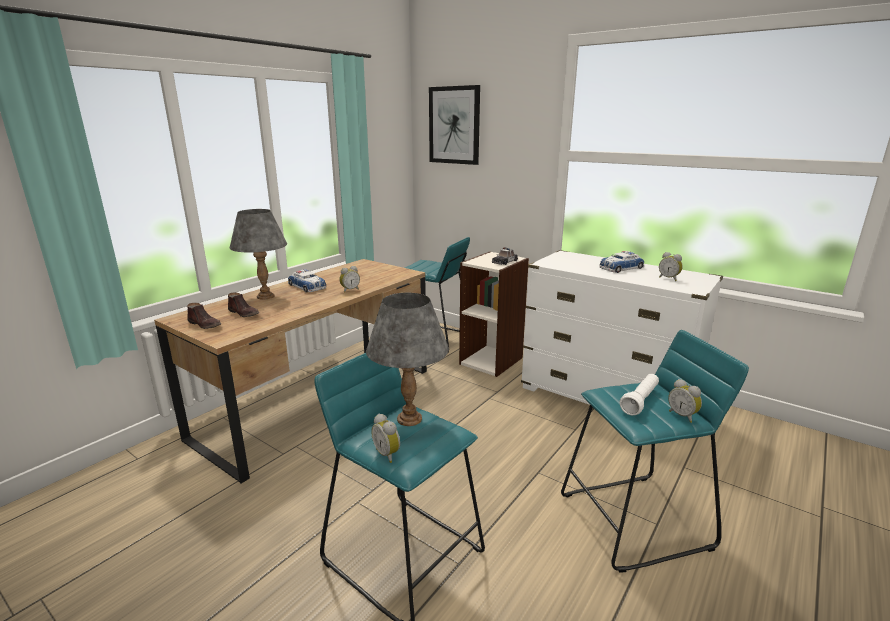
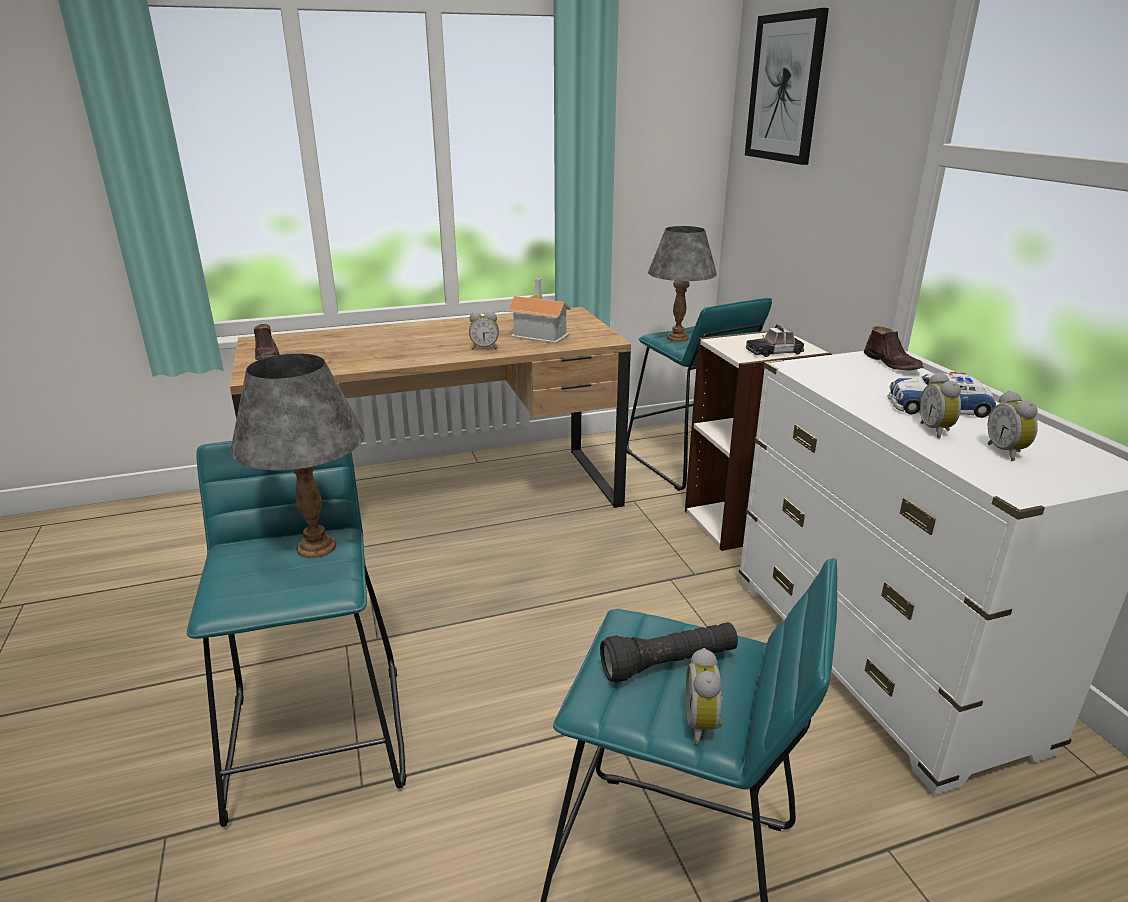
camera: 35 degrees right, 5 degrees up
brown shoe [228,293,259,317] -> brown shoe moved to [864,326,924,370]
grey table lamp [230,209,287,299] -> grey table lamp moved to [648,226,717,342]
toy car [288,269,326,293] -> none
alarm clock [371,414,400,463] -> alarm clock moved to [920,372,961,438]
white flashlight [620,374,659,415] -> black flashlight [600,622,738,683]
none -> toy house [507,278,571,344]

